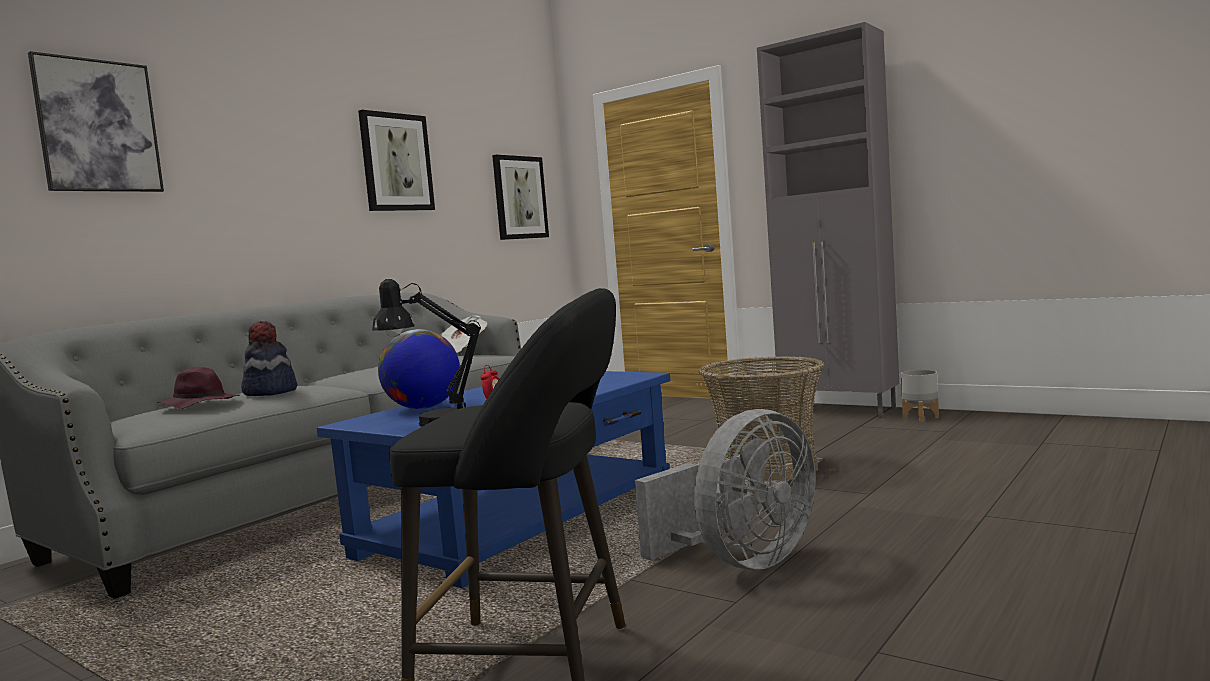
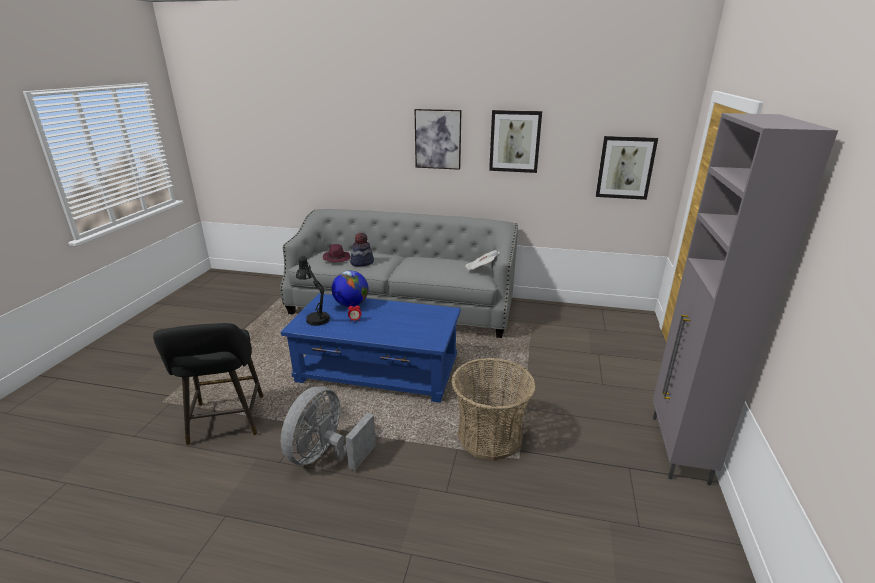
camera: 65 degrees right, 20 degrees up
picture [28,51,164,192] -> picture moved to [415,109,462,170]
grey fan [635,409,816,570] -> grey fan turned 90 degrees clockwise [281,386,376,471]
grey planter [901,370,939,422] -> none

